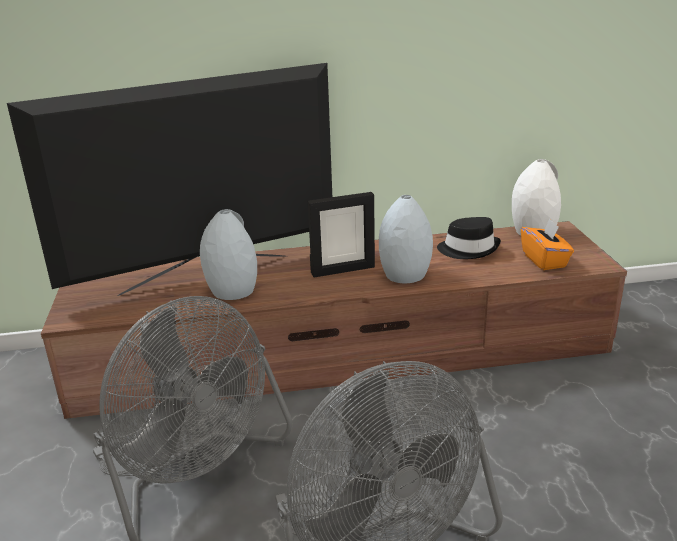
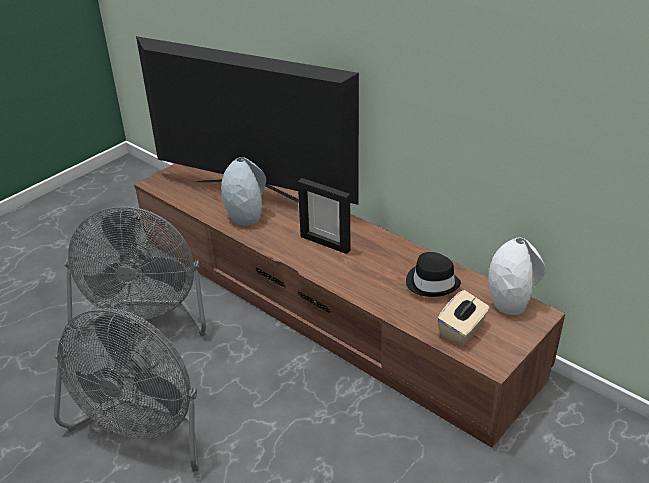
camera: 50 degrees right, 10 degrees up
grey vase [379,195,433,283] -> none
orange tissue box [521,218,574,270] -> beige tissue box [437,290,490,345]

